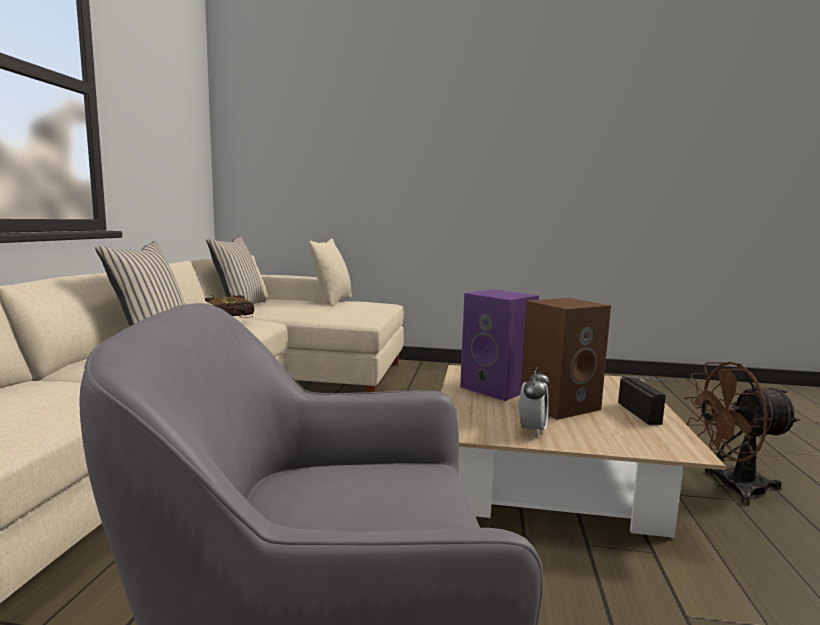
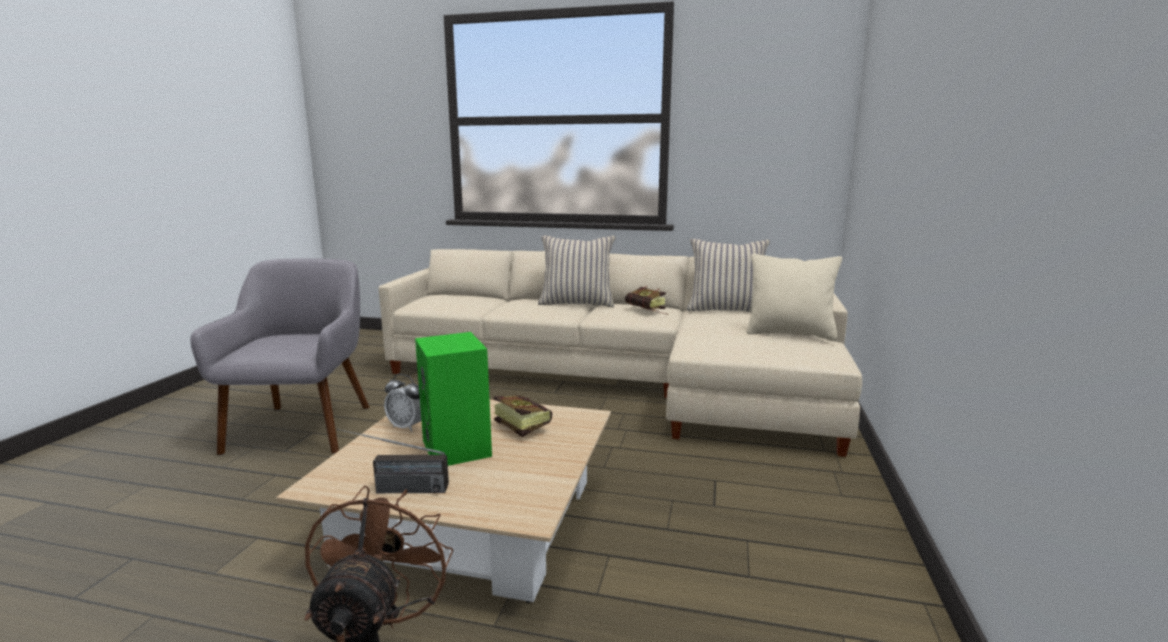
camera: 95 degrees right, 5 degrees up
purple speaker [460,289,539,401] -> book [494,395,552,437]
brown speaker [520,298,611,420] -> green speaker [415,332,492,466]

